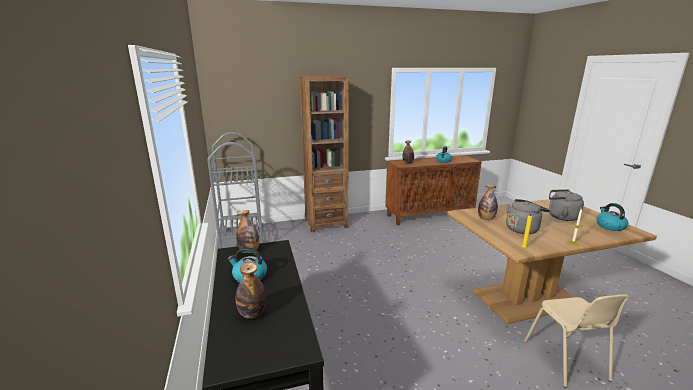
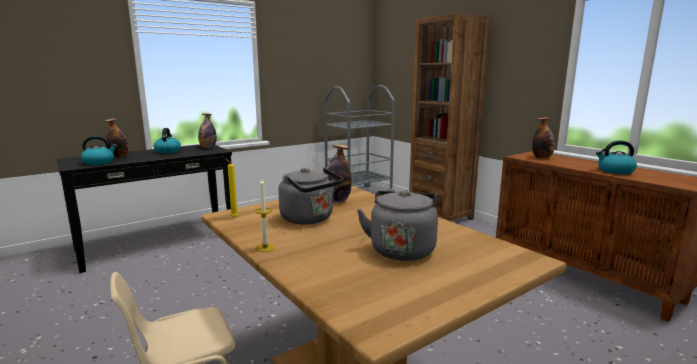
camera: 70 degrees right, 5 degrees down
kettle [597,203,628,231] -> kettle moved to [81,136,117,165]

